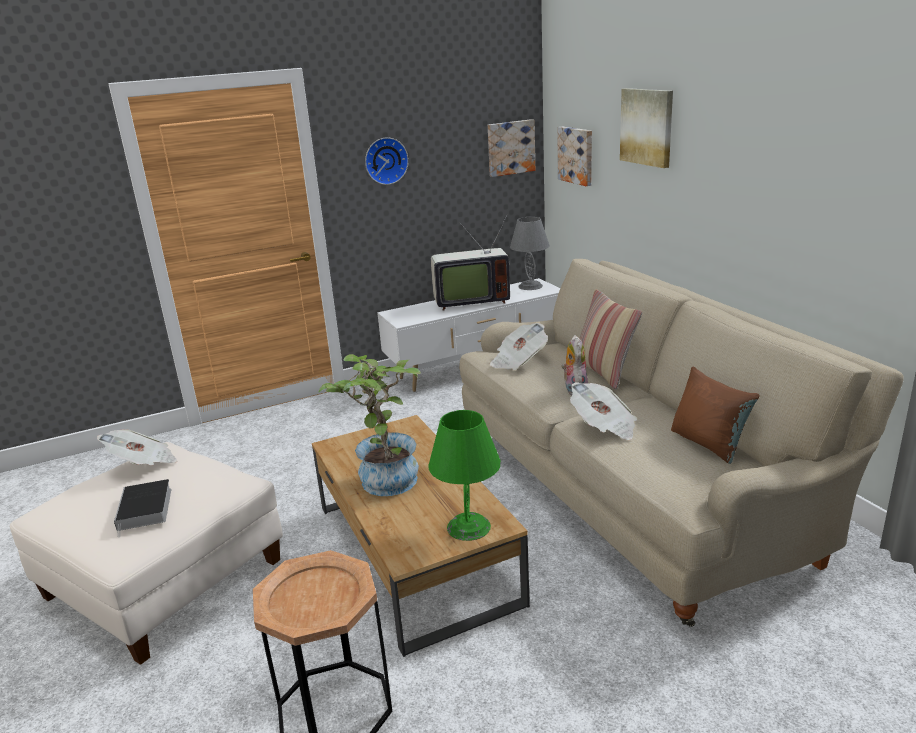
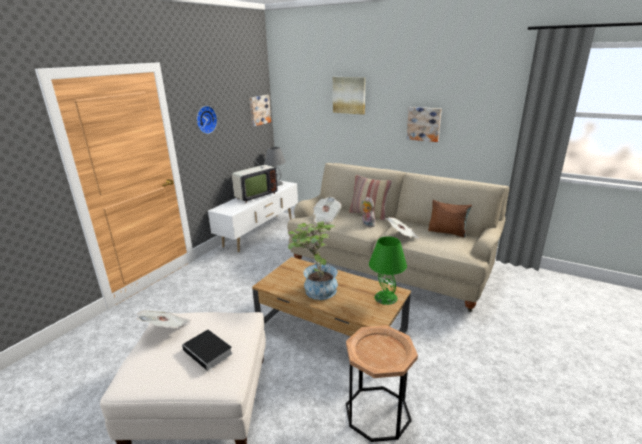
camera: 35 degrees left, 0 degrees up
picture [557,127,592,186] -> picture moved to [407,107,442,142]

